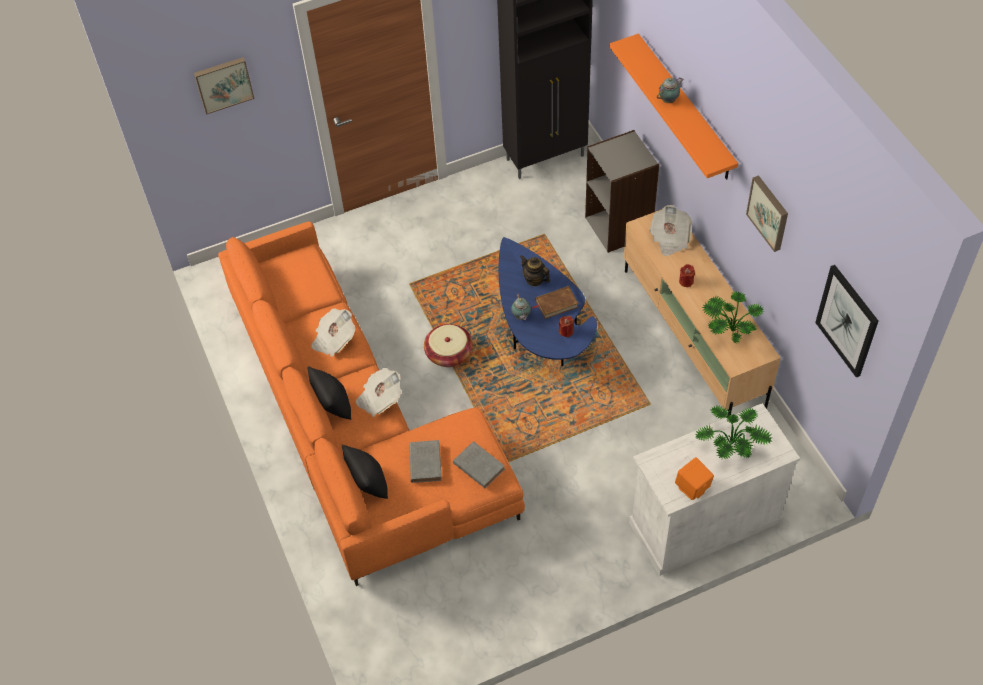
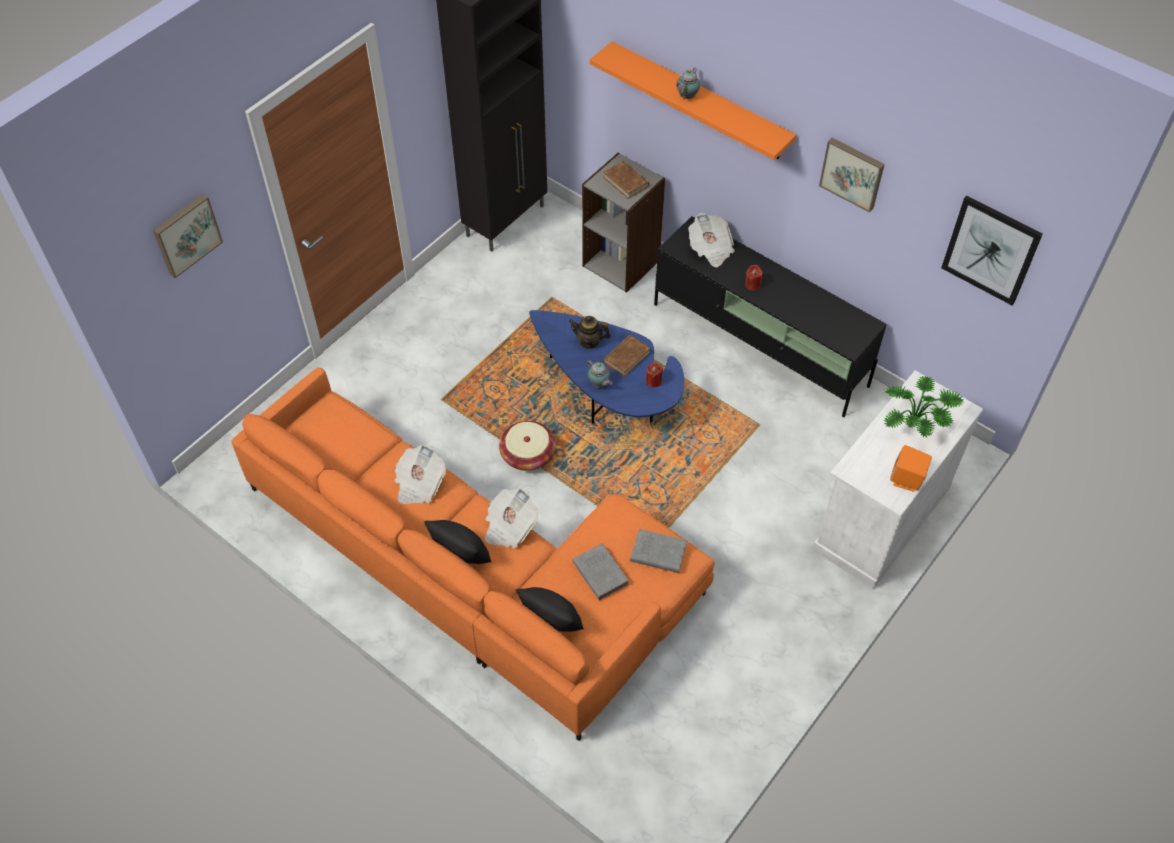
camera: 30 degrees left, 0 degrees up
beige tv stand [624,210,781,417] -> black tv stand [654,216,887,417]
potted plant [702,292,764,344] -> none
none -> brown book [603,161,649,199]

